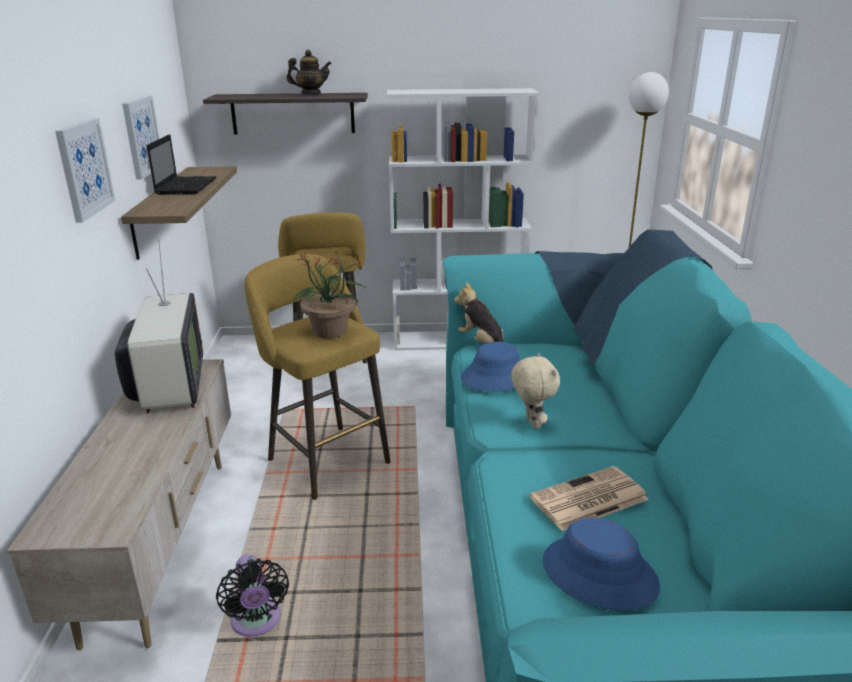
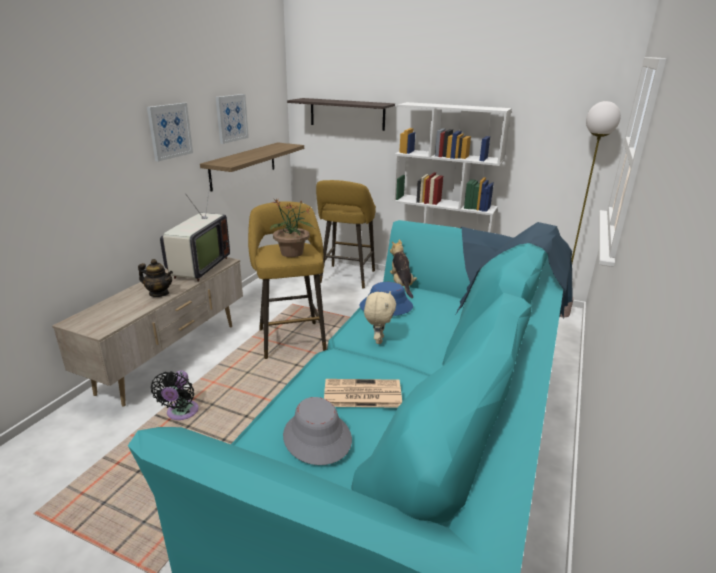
camera: 25 degrees right, 0 degrees up
laptop [147,134,216,195] -> none
teapot [286,50,332,94] -> teapot moved to [138,259,173,297]
blue hat [543,518,660,611] -> grey hat [283,397,352,465]

